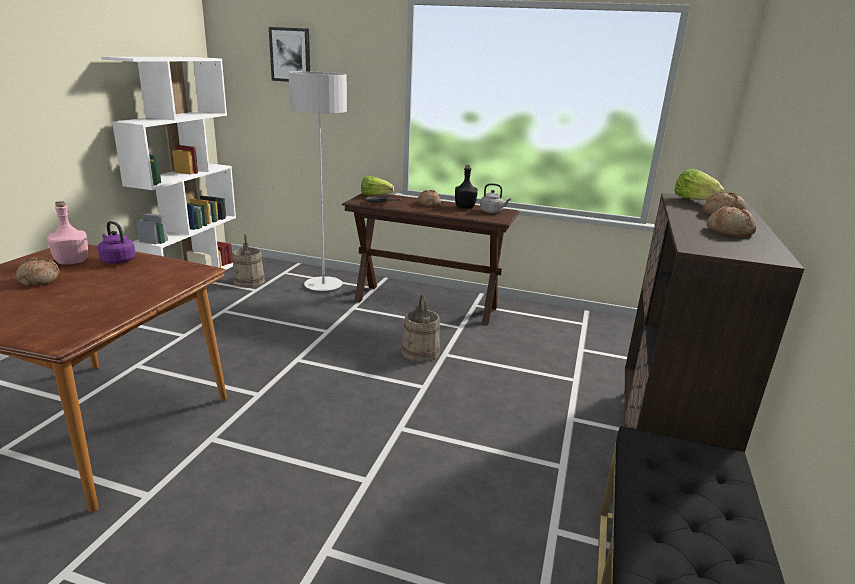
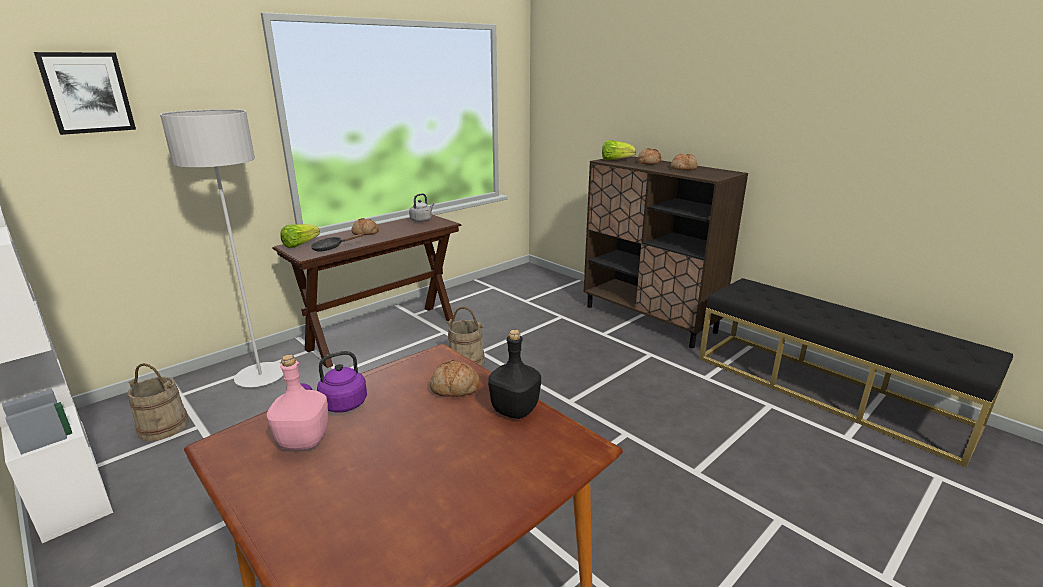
camera: 60 degrees left, 0 degrees up
bread [16,258,59,286] -> bread moved to [430,359,480,397]
black bottle [455,165,478,209] -> black bottle moved to [488,330,541,419]

